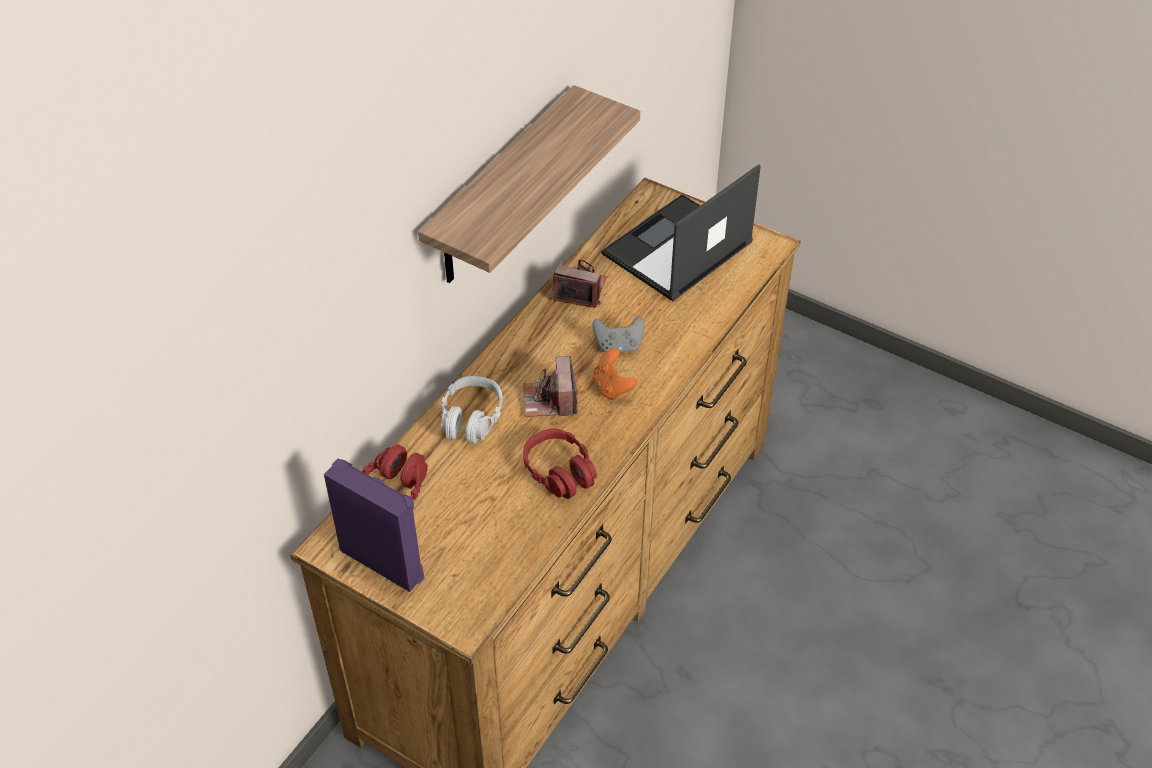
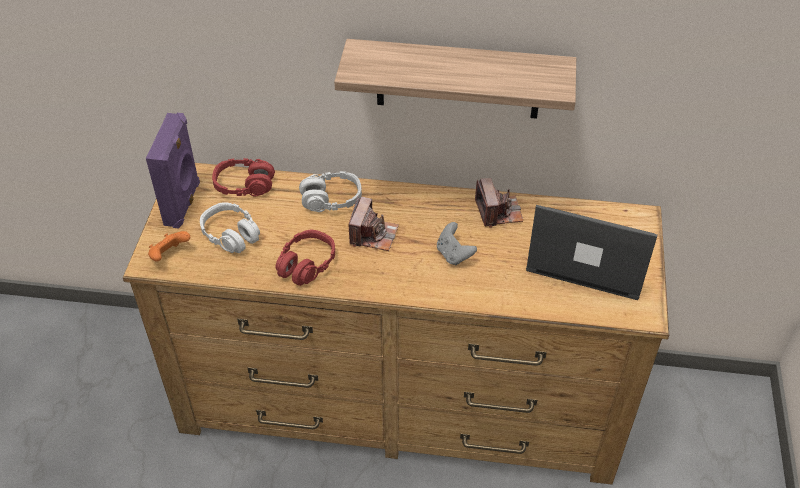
camera: 65 degrees right, 0 degrees up
camera [522,356,578,417] -> camera turned 135 degrees clockwise [349,197,399,251]
orange game controller [593,348,637,400] -> orange game controller moved to [148,231,190,261]
none -> grey headphones [200,202,260,253]

